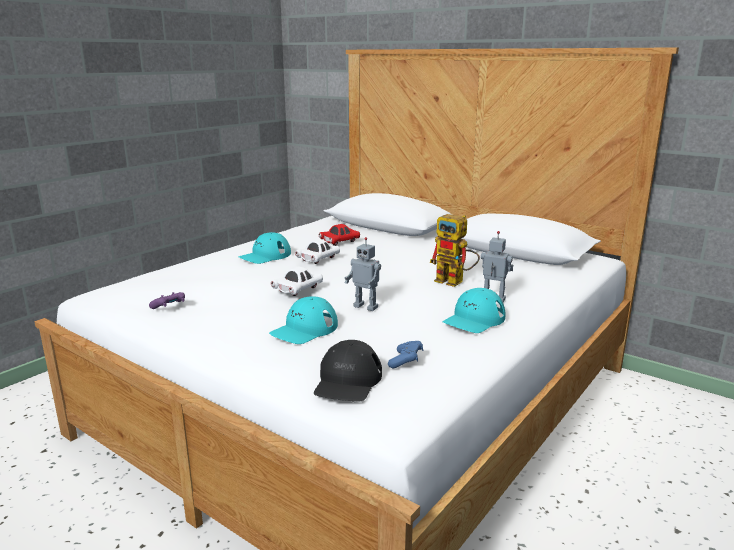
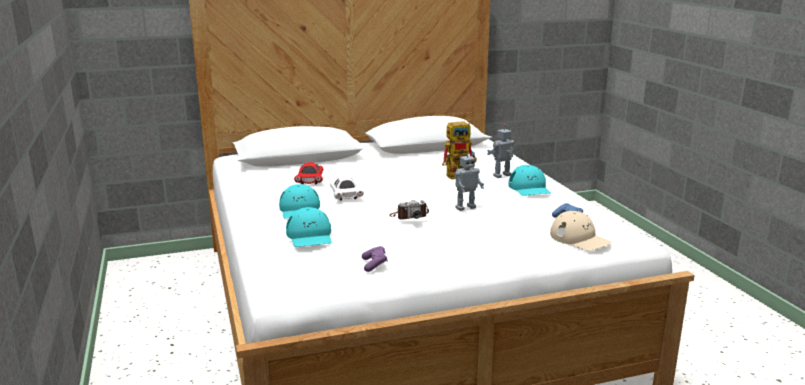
camera: 55 degrees left, 0 degrees up
turquoise cap [269,296,338,344] -> turquoise cap moved to [286,207,332,247]
white toy car [271,266,323,296] -> camera [389,200,429,220]
black cap [314,340,382,402] -> beige cap [550,211,611,251]

